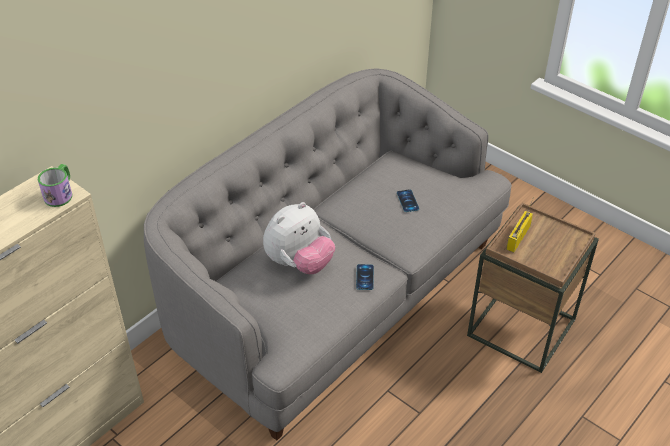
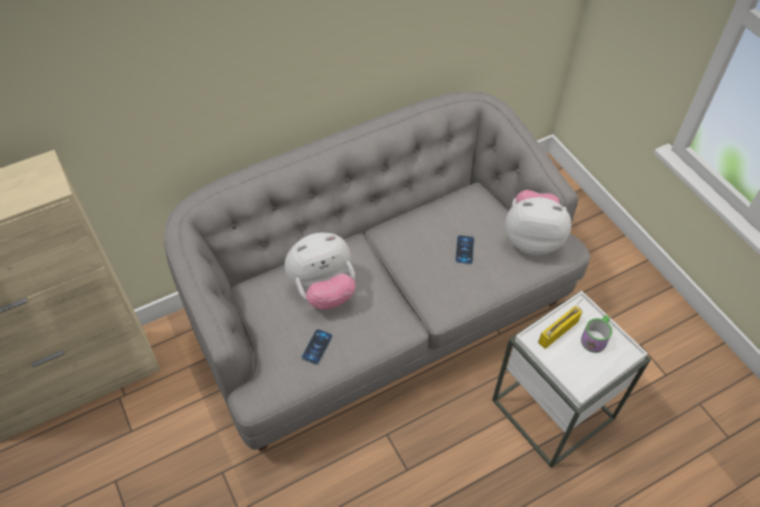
camera: 20 degrees right, 10 degrees up
mug [38,164,72,207] -> mug moved to [581,315,612,353]
phone [356,264,374,290] -> phone moved to [302,329,332,364]
brown side table [467,203,599,373] -> white side table [492,291,651,468]
none -> plush toy [505,190,572,255]

